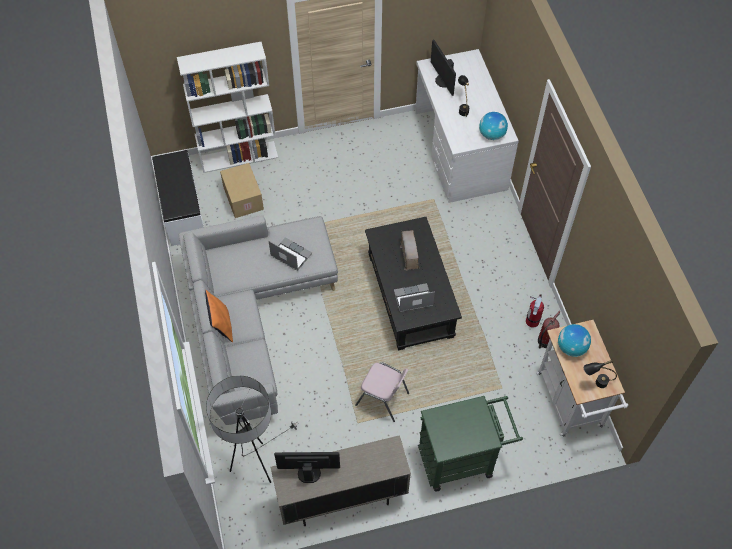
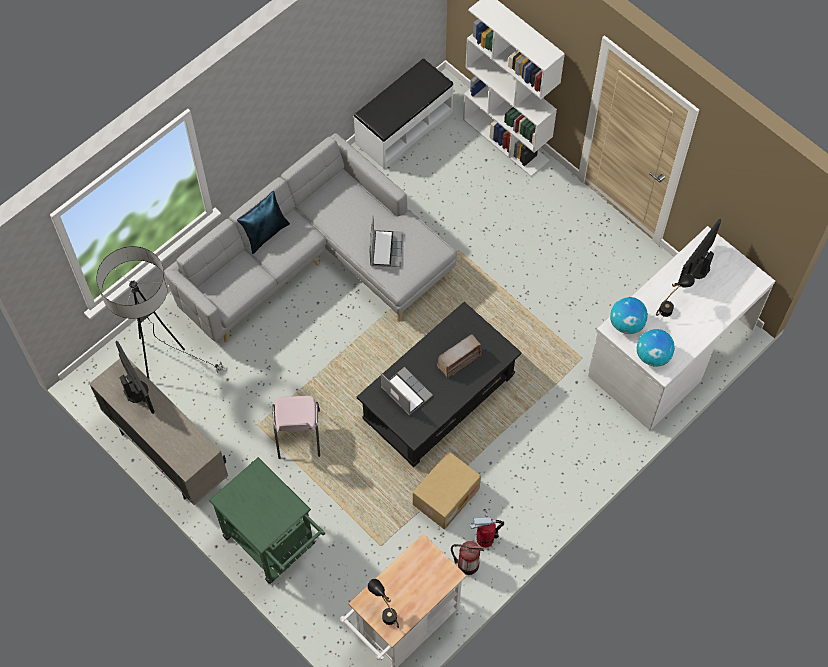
camera: 60 degrees right, 5 degrees up
orange pillow [205,290,233,343] -> blue pillow [237,191,290,254]
cardboard box [220,163,264,218] -> cardboard box moved to [413,451,481,530]
globe [558,324,591,357] -> globe moved to [610,297,648,334]

